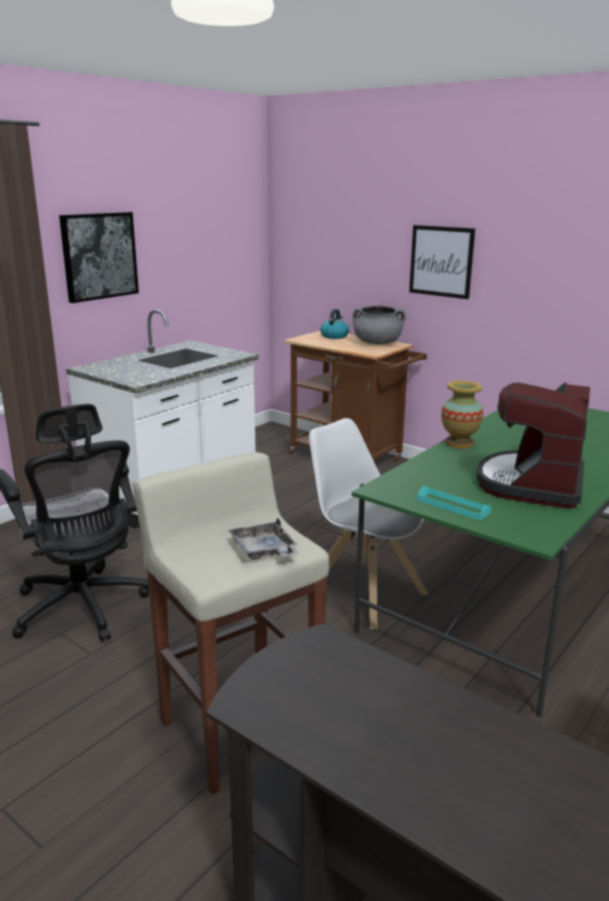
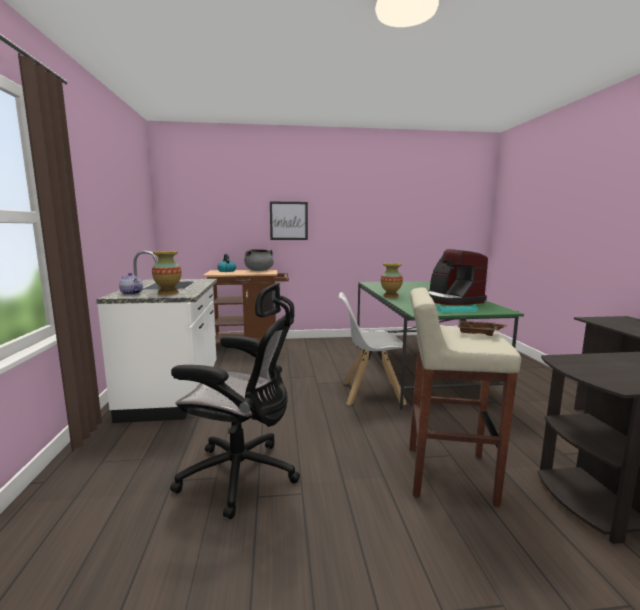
camera: 45 degrees left, 10 degrees down
picture [59,212,139,303] -> none
grey tray [229,517,299,560] -> brown tray [458,317,507,336]
none -> teapot [119,273,143,295]
none -> vase [152,251,181,295]

